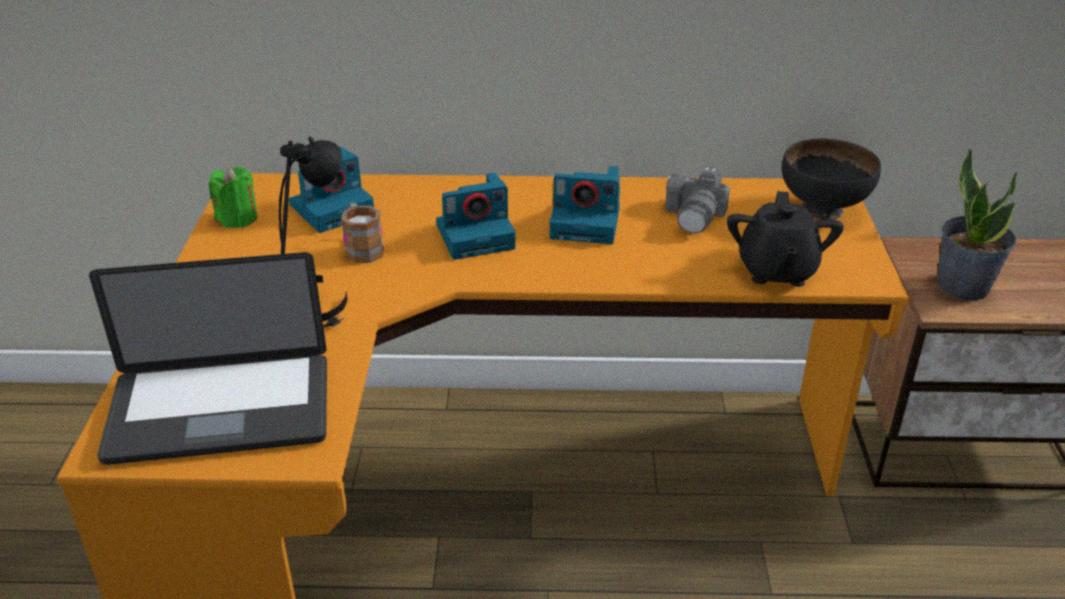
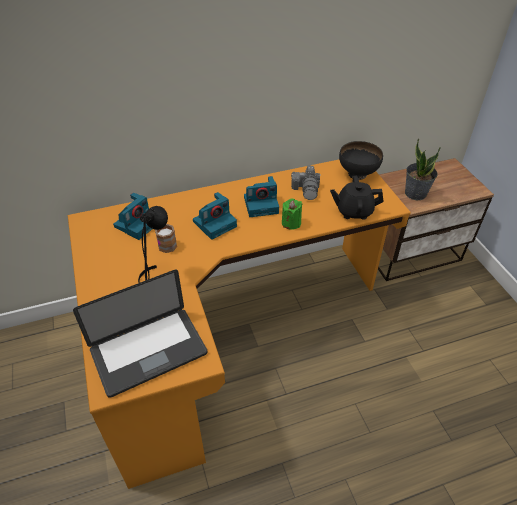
camera: 20 degrees left, 10 degrees up
green candle [209,166,258,228] -> green candle moved to [282,198,303,230]
black teapot [727,191,844,287] -> black teapot turned 105 degrees clockwise [330,176,384,220]

